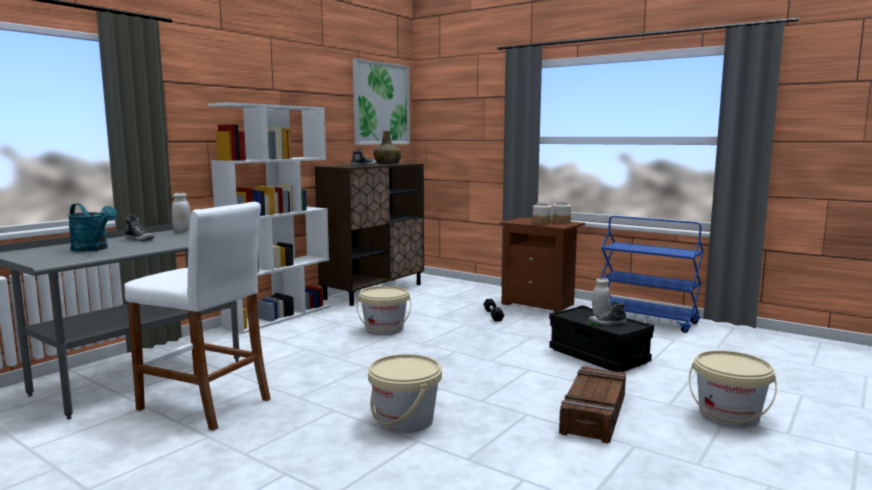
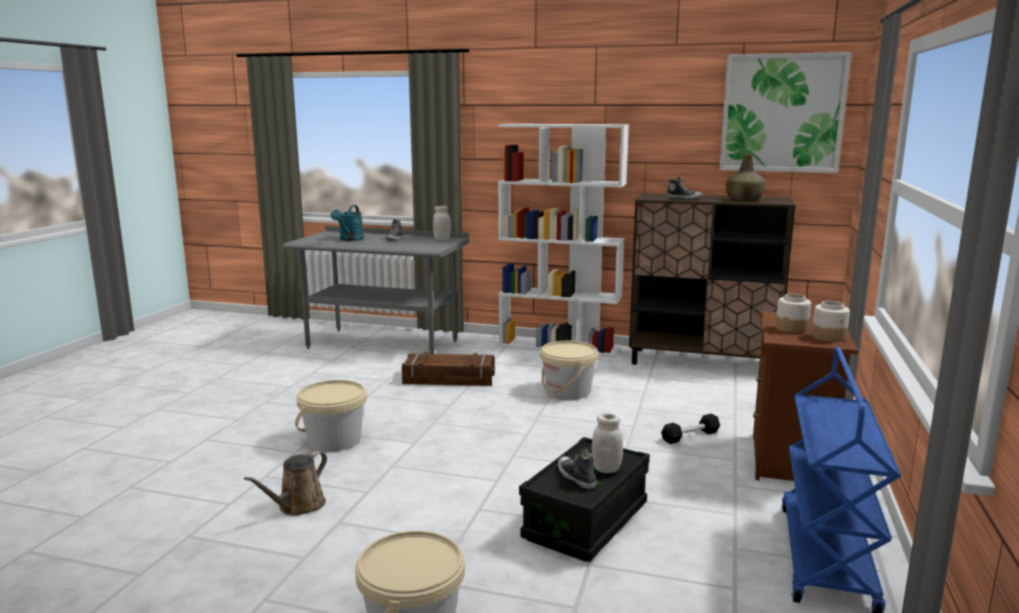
camera: 70 degrees right, 5 degrees up
white stool [124,202,271,431] -> none
crate [559,366,626,443] -> crate moved to [402,352,495,386]
none -> brown watering can [244,451,327,516]

